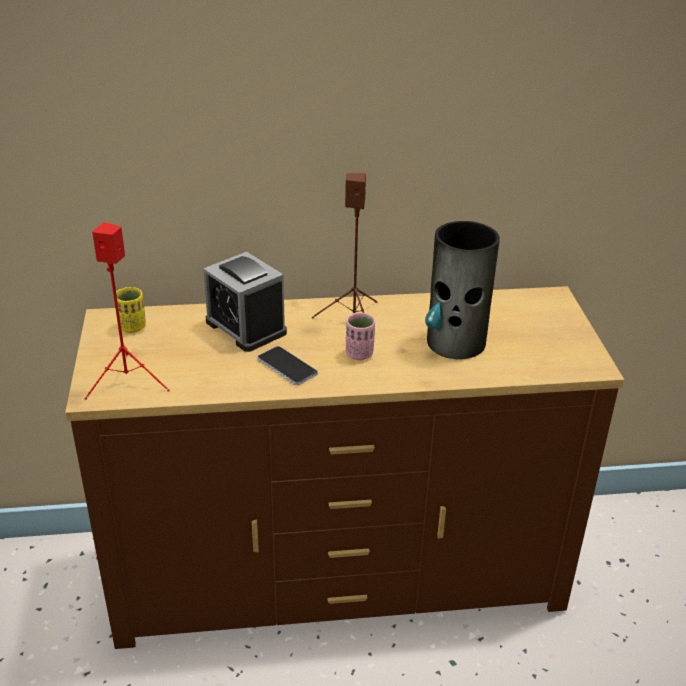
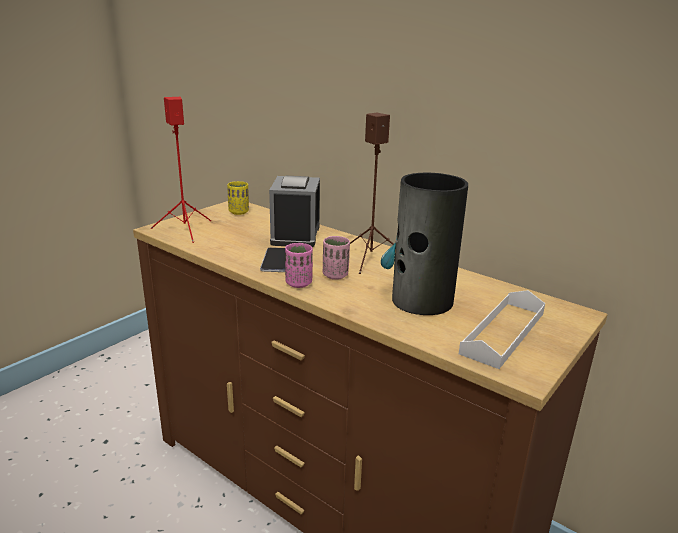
camera: 45 degrees right, 10 degrees down
none -> pink cup [285,243,313,288]
none -> white tray [459,290,545,369]

